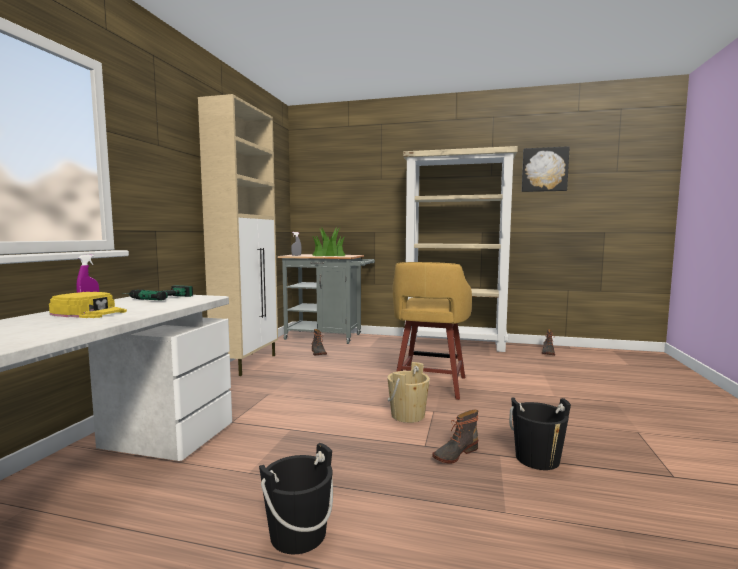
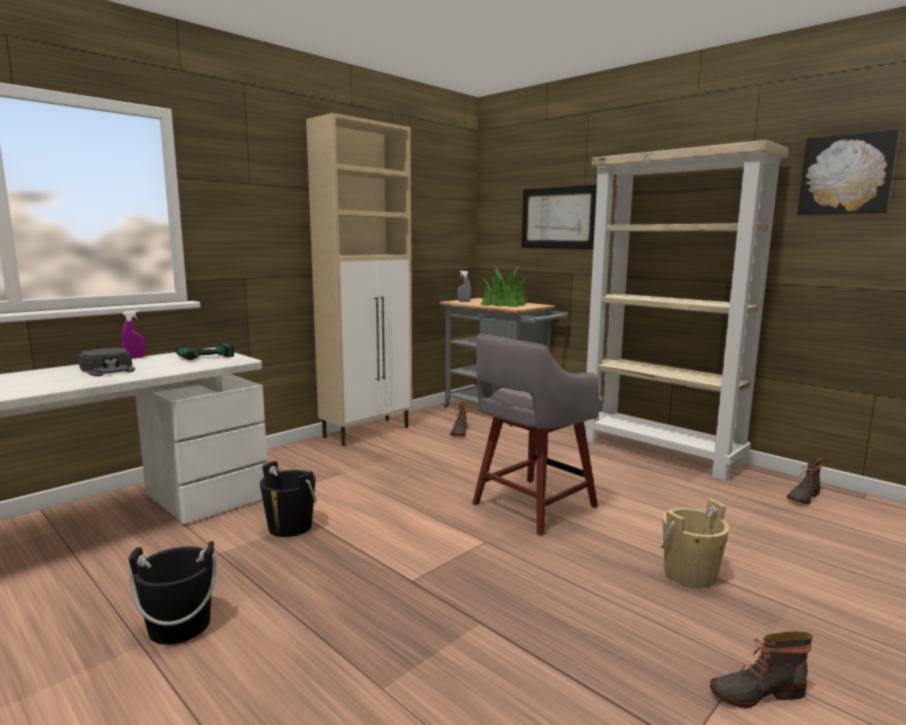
camera: 30 degrees right, 5 degrees up
yellow cap [49,292,127,318] -> black cap [79,348,135,376]
beige bucket [387,362,430,423] -> beige bucket moved to [660,499,730,588]
yellow stool [393,262,472,400] -> grey stool [472,334,603,536]
boot [432,410,478,464] -> boot moved to [710,631,813,708]
black bucket [509,397,571,470] -> black bucket moved to [260,461,317,537]
none -> picture [521,185,597,249]

